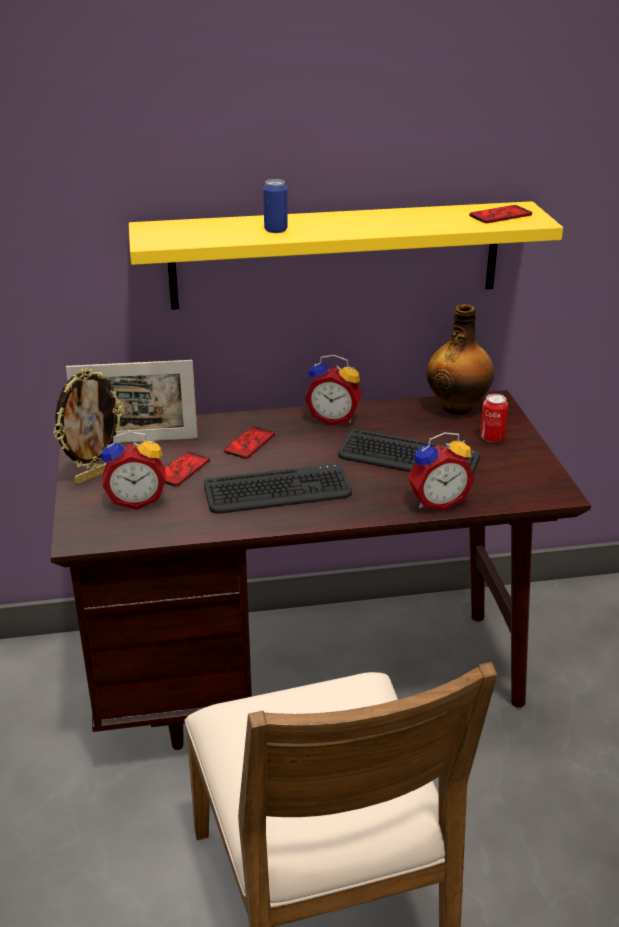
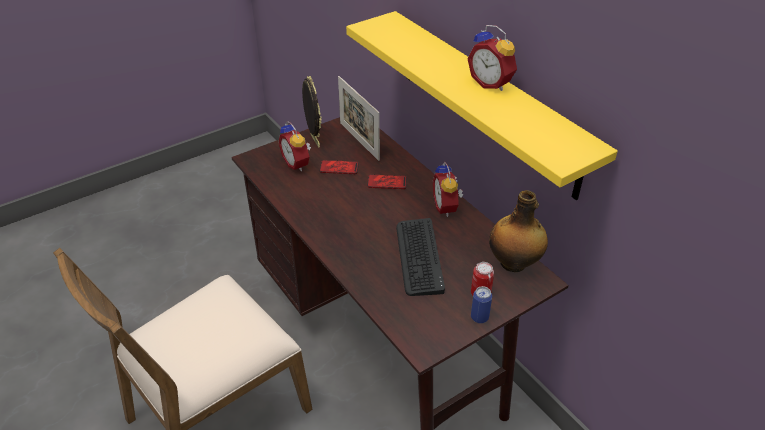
camera: 65 degrees right, 10 degrees up
picture frame [53,368,124,484] -> picture frame turned 135 degrees counterclockwise [302,76,321,148]
keyboard [204,463,352,514] -> none
can [263,179,288,233] -> can moved to [471,286,492,323]
alarm clock [407,432,475,511] -> alarm clock moved to [467,25,517,91]
phone [469,205,532,223] -> none

